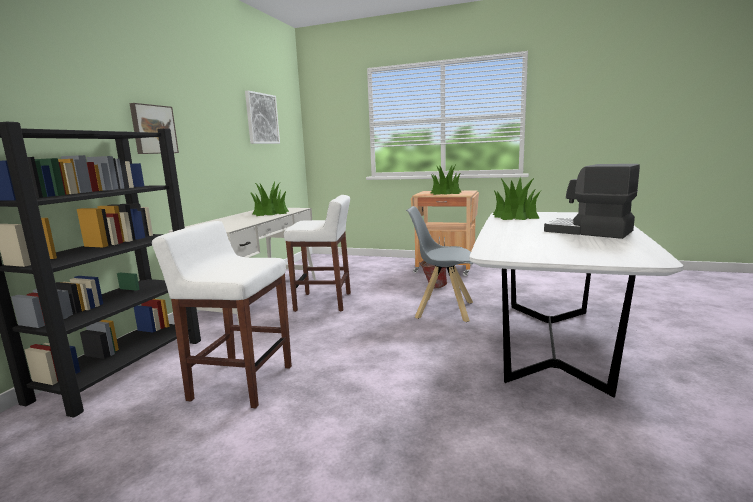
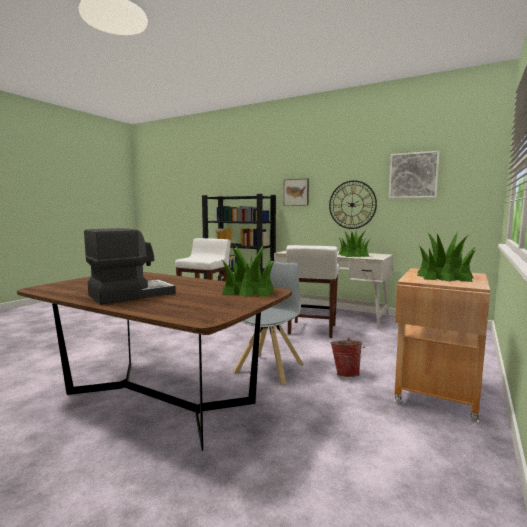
camera: 100 degrees right, 5 degrees down
white dining table [470,212,684,398] -> brown dining table [17,272,292,451]
none -> wall clock [329,180,377,229]

